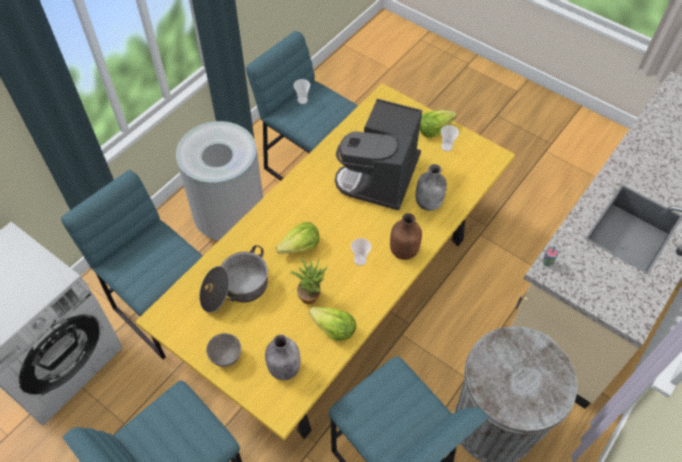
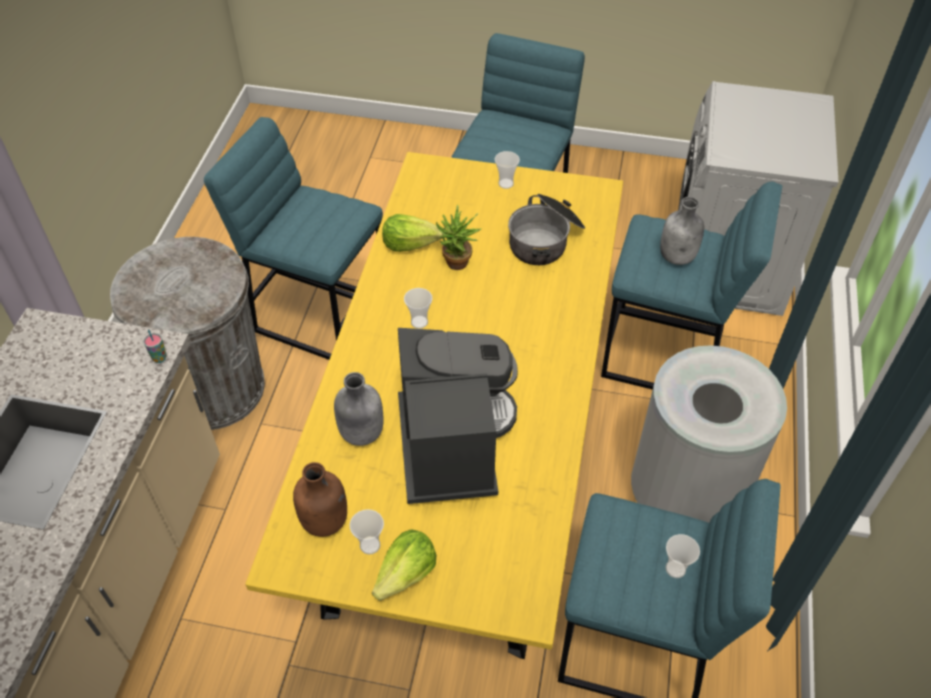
camera: 155 degrees right, 5 degrees down
grey bowl [206,333,241,367] -> cup [495,151,520,189]
grey bottle [265,335,301,380] -> grey bottle moved to [660,197,704,265]
lettuce [276,222,320,254] -> none
brown bottle [390,213,422,260] -> brown bottle moved to [293,462,347,537]

